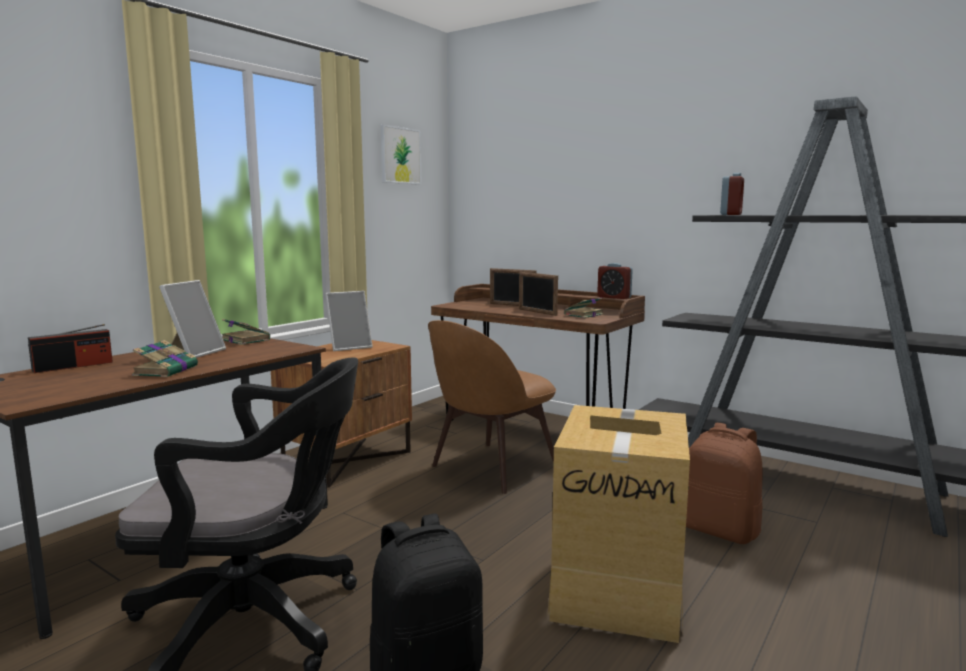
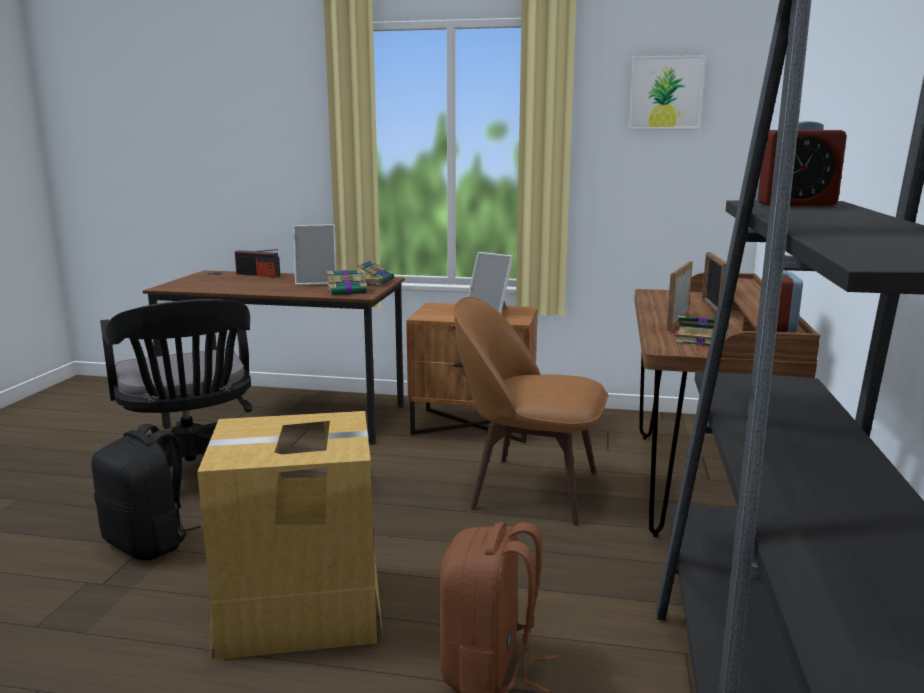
camera: 65 degrees right, 5 degrees up
book [132,340,198,377] -> book moved to [327,269,372,295]

